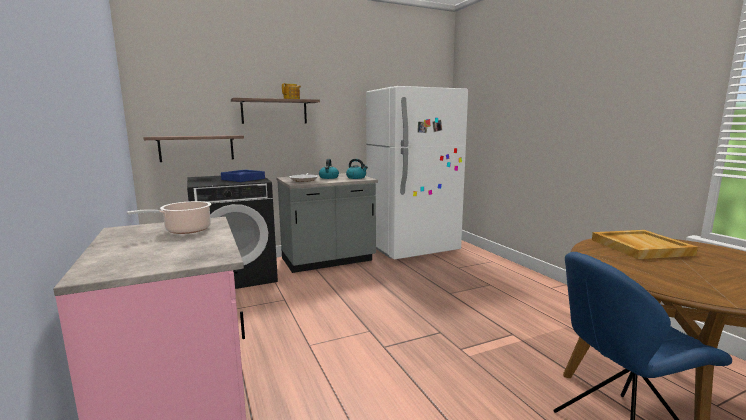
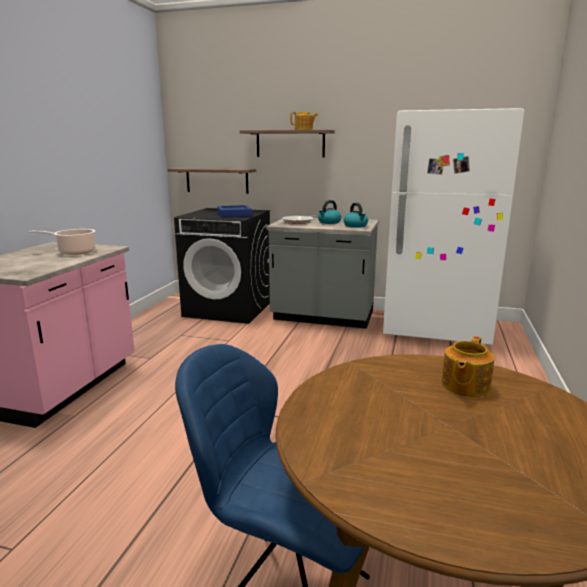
camera: 40 degrees right, 5 degrees up
beige tray [592,230,698,259] -> teapot [442,336,494,397]

